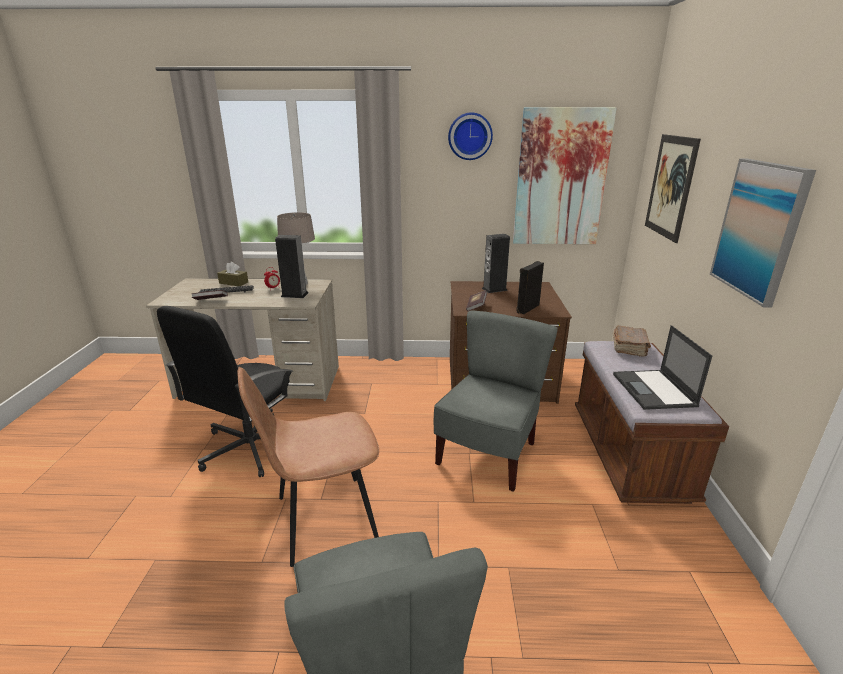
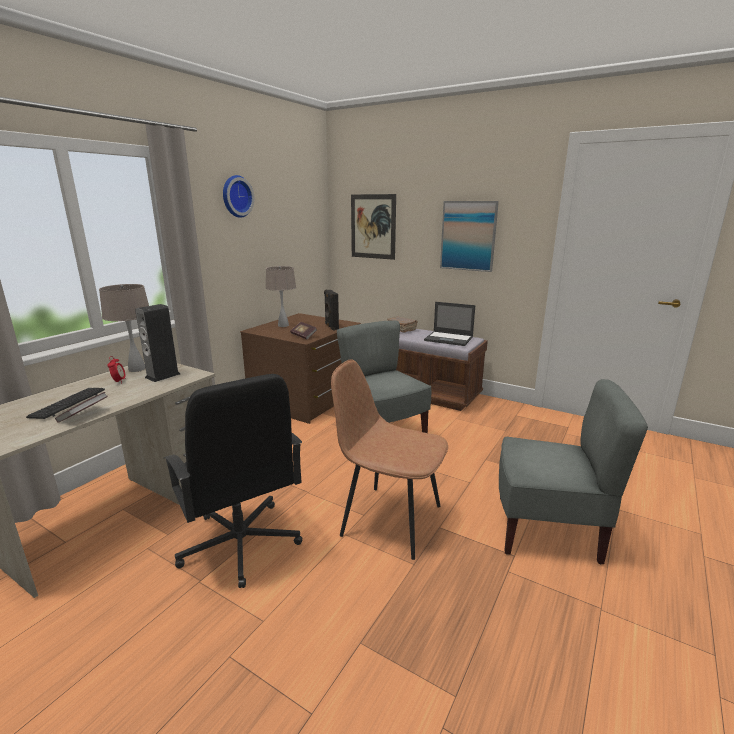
camera: 60 degrees left, 5 degrees down
brown tissue box [217,262,248,286] -> none
brown chair [237,367,379,567] -> brown chair turned 105 degrees clockwise [331,359,448,560]
speaker [482,234,510,293] -> beige table lamp [266,266,296,327]
picture [513,107,617,244] -> none

